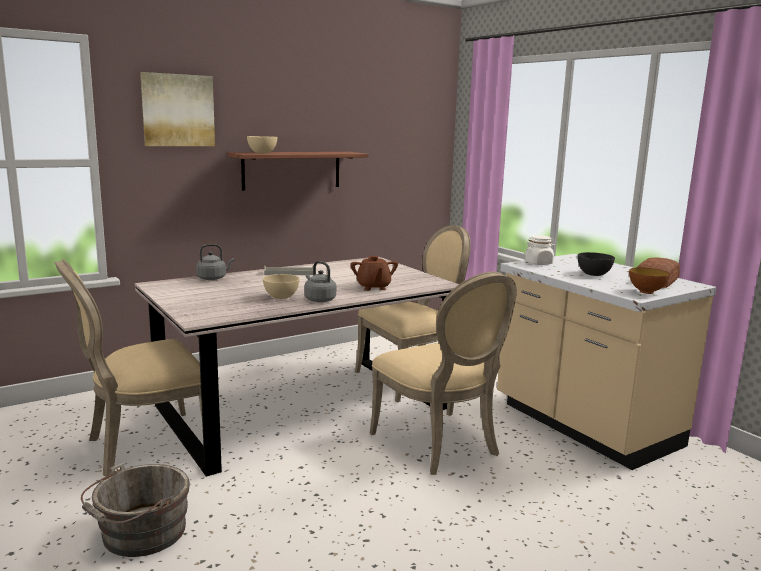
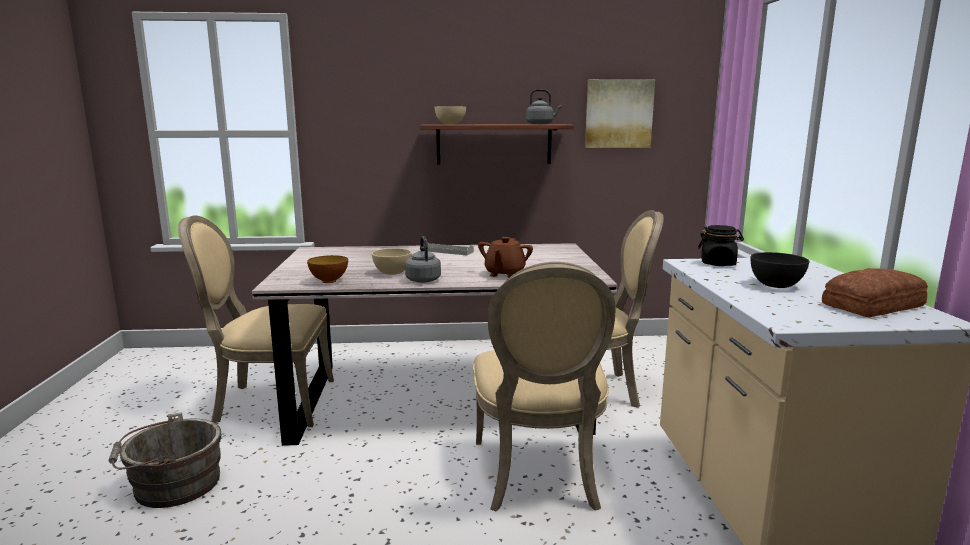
camera: 30 degrees right, 0 degrees up
picture [140,72,215,146] -> picture moved to [585,79,655,148]
grey kettle [196,244,234,280] -> grey kettle moved to [526,89,562,124]
white jar [525,235,556,265] -> black jar [698,225,744,266]
bowl [629,267,670,294] -> bowl moved to [307,255,348,283]

